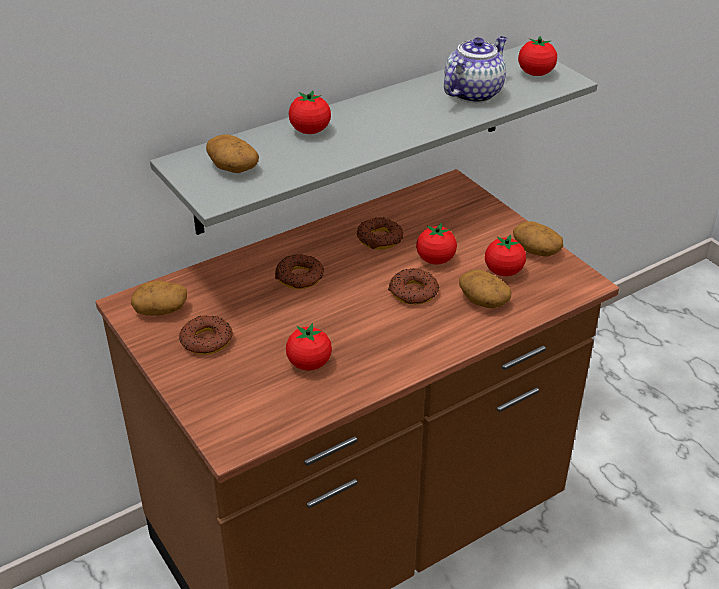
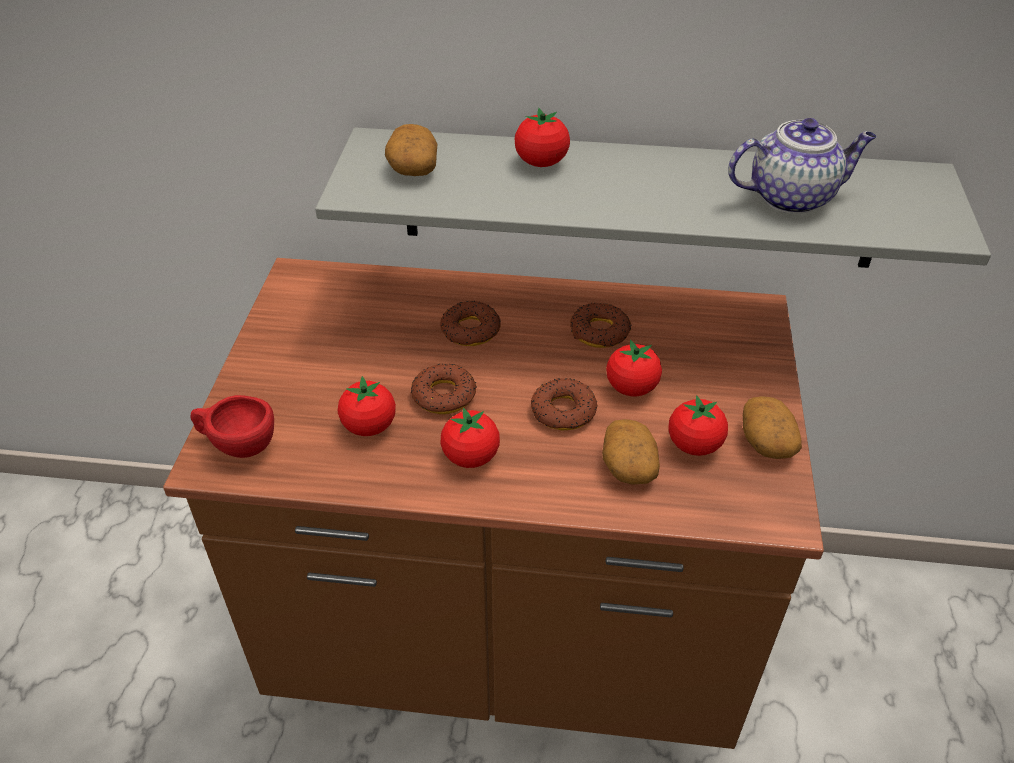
camera: 40 degrees right, 5 degrees up
potato [131,280,187,316] -> none
donut [179,316,233,355] -> donut moved to [411,364,477,414]
tomato [518,36,557,76] -> tomato moved to [441,407,500,468]
none -> red cup [190,395,274,458]

